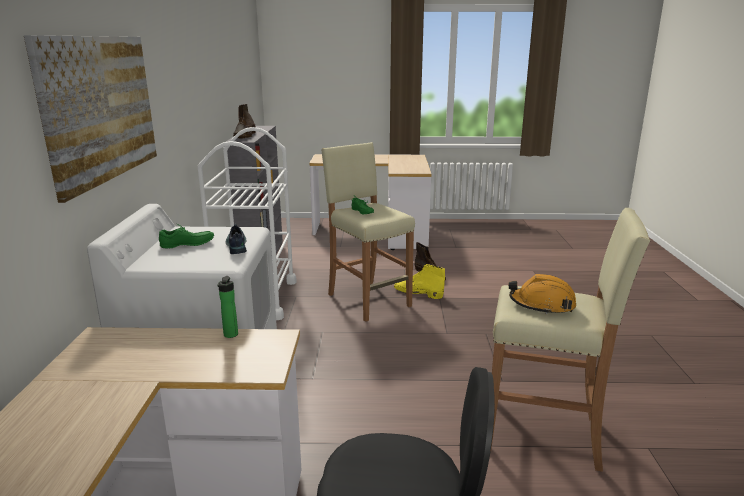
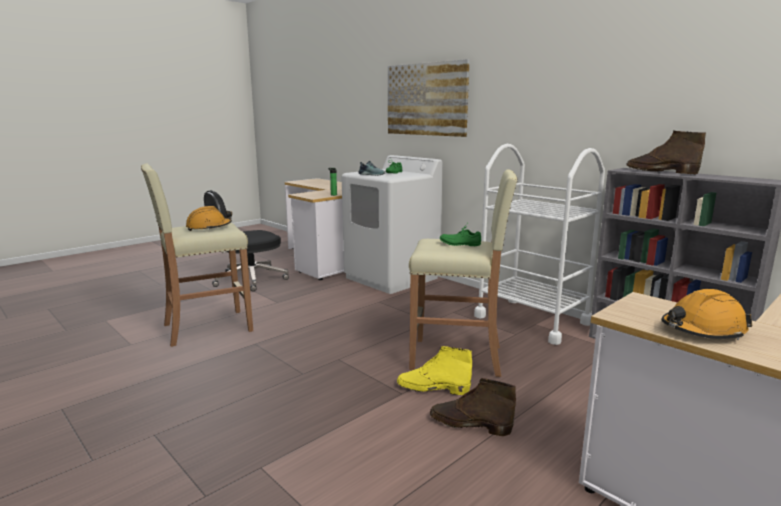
camera: 135 degrees right, 5 degrees down
yellow boot [394,264,445,299] -> yellow boot turned 150 degrees counterclockwise [397,346,472,395]
none -> orange hard hat [661,289,752,340]

